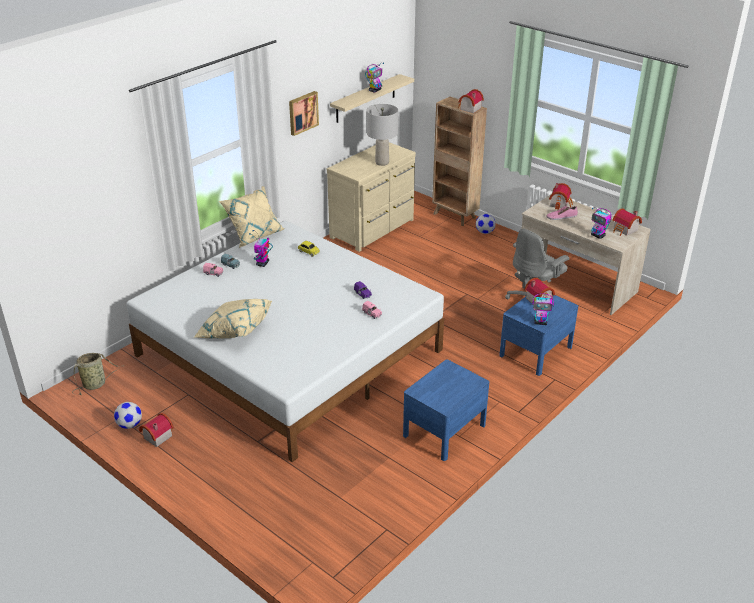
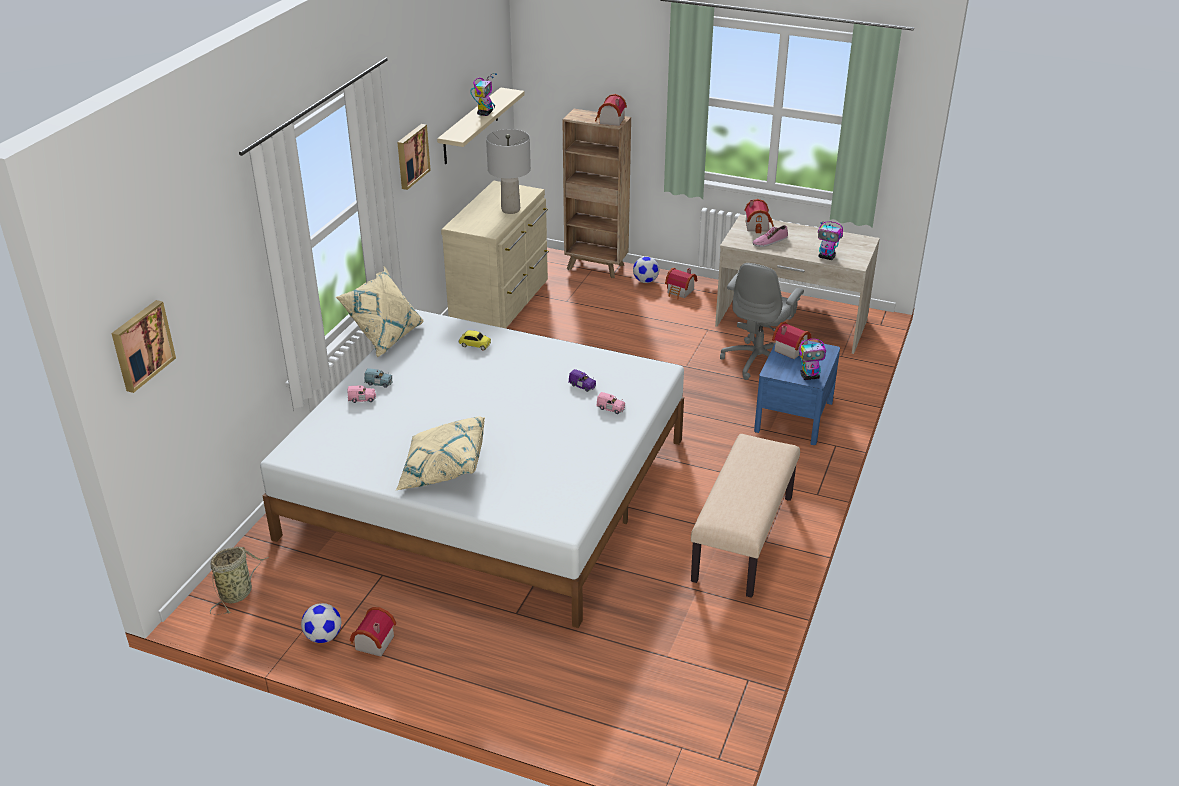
camera: 20 degrees left, 0 degrees up
toy robot [249,230,273,267] -> none
blue nightstand [403,360,489,461] -> beige bench [691,434,800,598]
toy house [612,209,642,236] -> toy house moved to [665,268,697,300]
none -> picture [111,300,176,393]

